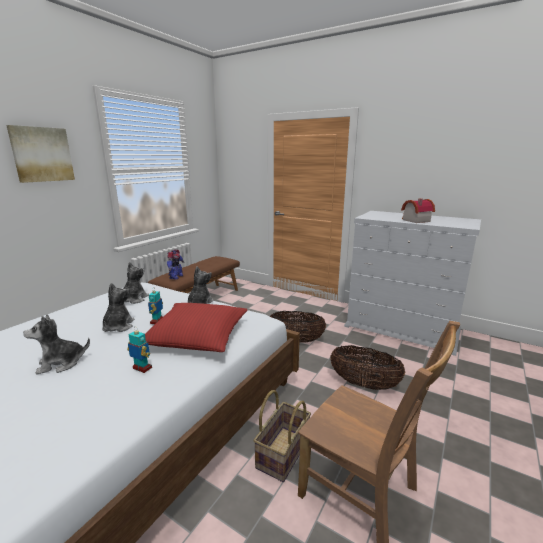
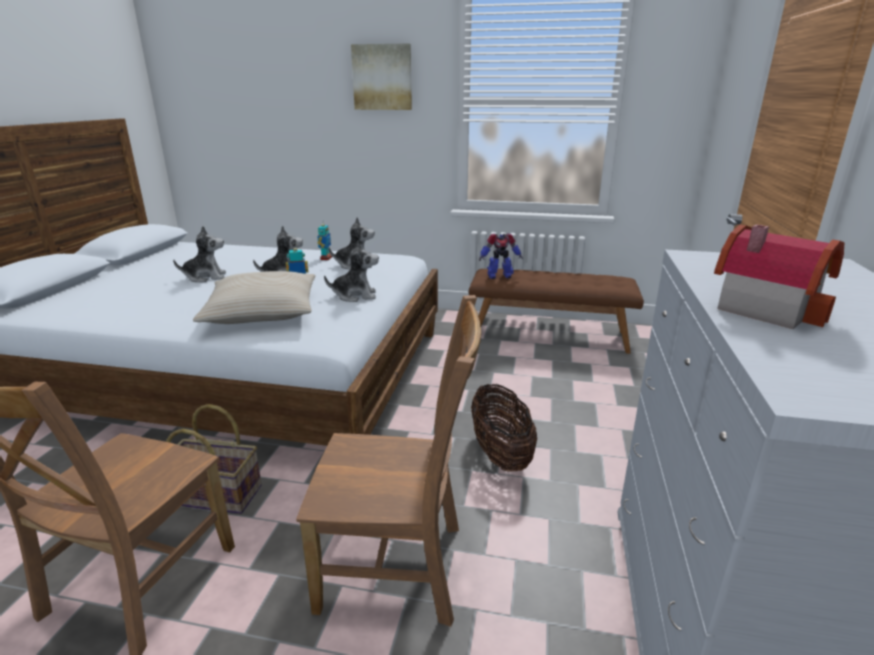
camera: 70 degrees right, 5 degrees up
plush toy [23,314,90,375] -> plush toy turned 120 degrees clockwise [173,226,226,282]
toy robot [127,328,152,373] -> toy robot moved to [317,222,332,260]
red pillow [145,303,248,352] -> beige pillow [193,271,315,324]
basket [330,345,406,390] -> brown chair [296,295,481,627]

